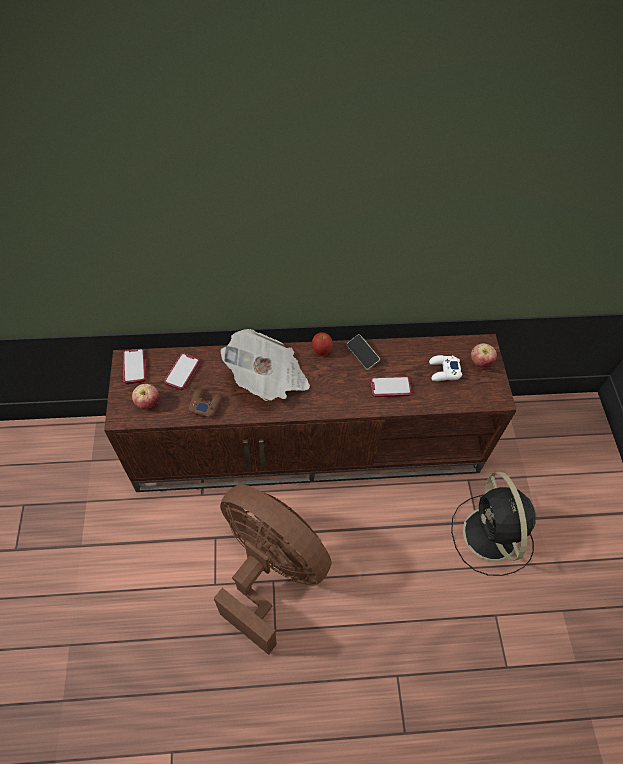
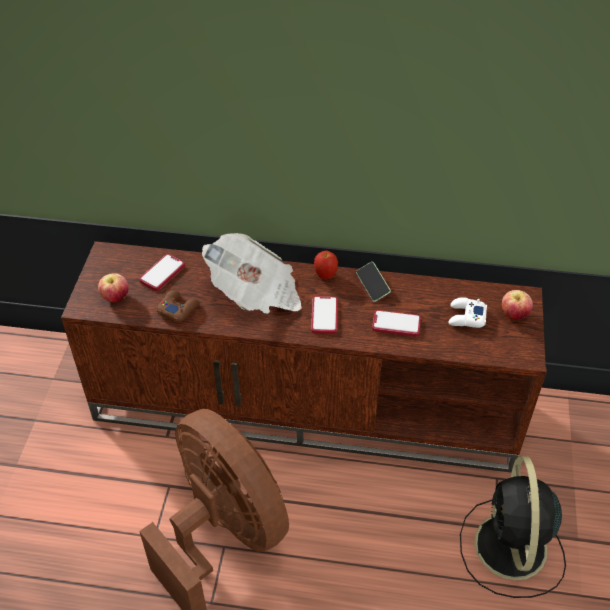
camera: 15 degrees right, 10 degrees down
phone [123,349,146,384] -> phone moved to [311,296,338,334]

